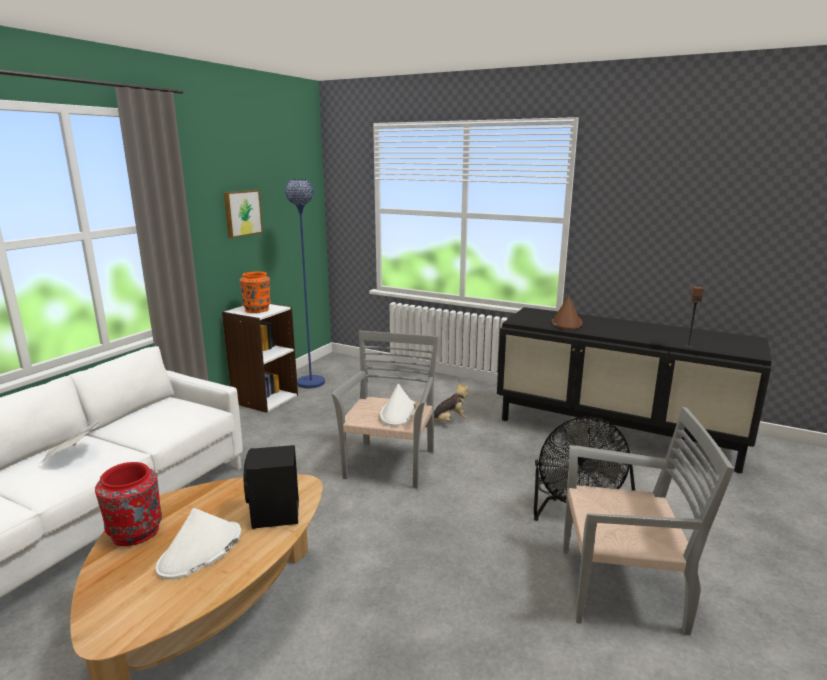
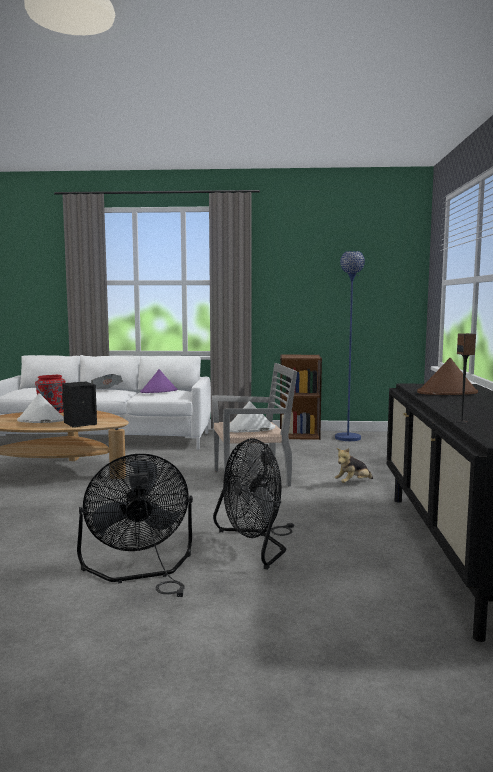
camera: 65 degrees right, 10 degrees down
white bookcase [222,303,298,413] -> brown bookcase [280,354,322,440]
picture [224,190,263,238] -> none
orange vase [239,271,271,313] -> none
plush toy [425,382,469,428] -> plush toy turned 105 degrees clockwise [334,448,373,483]
grey armchair [563,407,734,635] -> black fan [77,454,193,597]
none -> purple hat [140,369,177,393]

